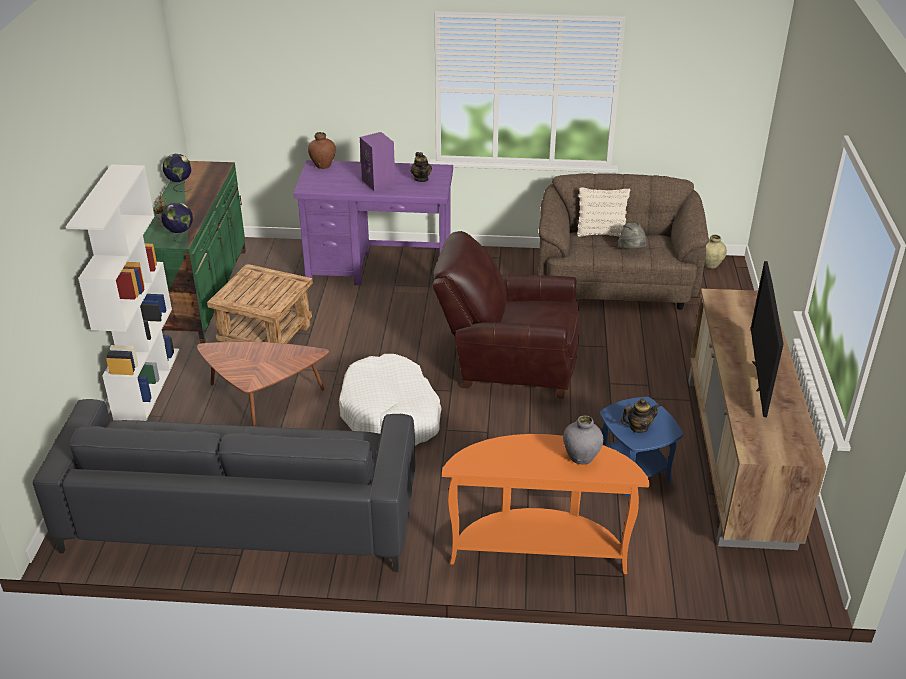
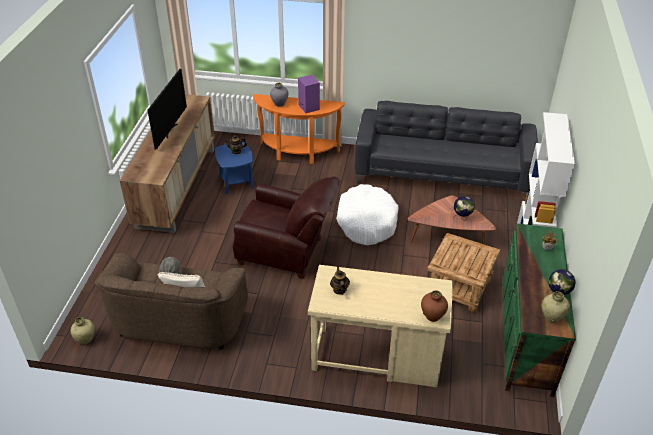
camera: 175 degrees left, 5 degrees up
globe [161,202,194,243] -> globe moved to [453,196,475,221]
purple desk [293,160,453,285] -> beige desk [308,265,453,388]
purple speaker [360,132,395,191] -> purple speaker moved to [298,75,320,113]
none -> beige vase [542,291,570,323]

